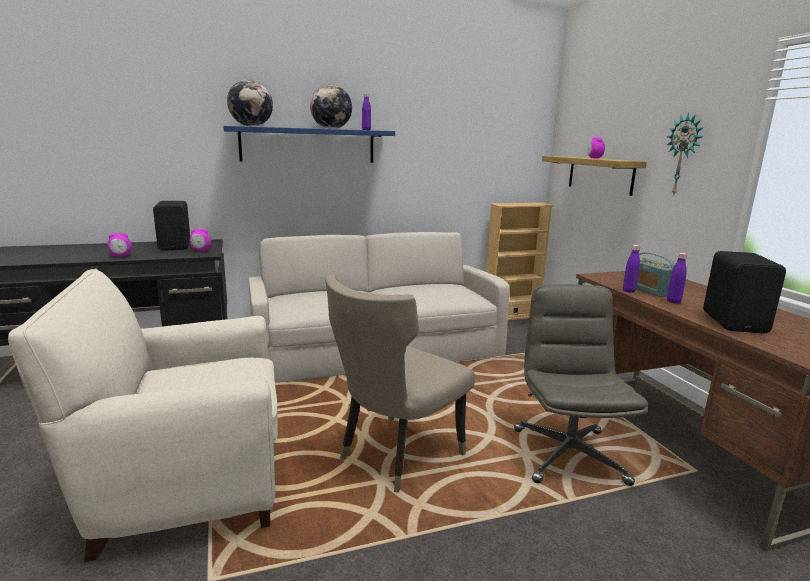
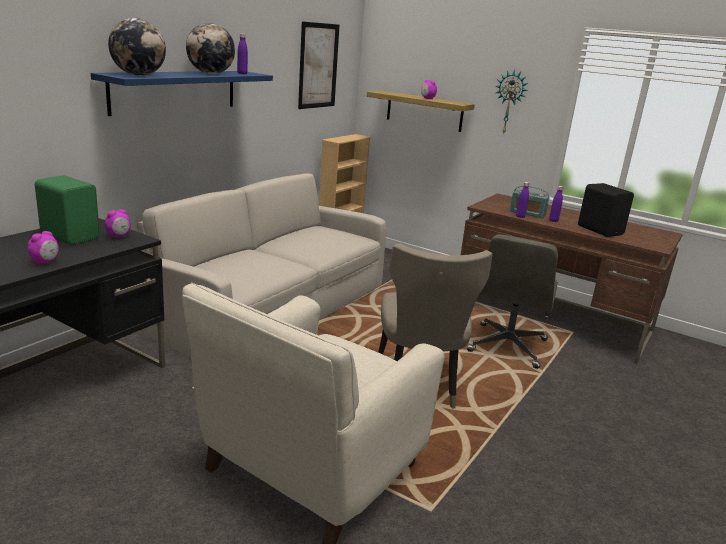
camera: 40 degrees left, 5 degrees up
black speaker [153,201,190,251] -> green speaker [35,175,100,245]
grey office chair [514,284,648,486] -> grey office chair turned 120 degrees counterclockwise [467,234,558,369]
none -> picture [298,21,340,109]

